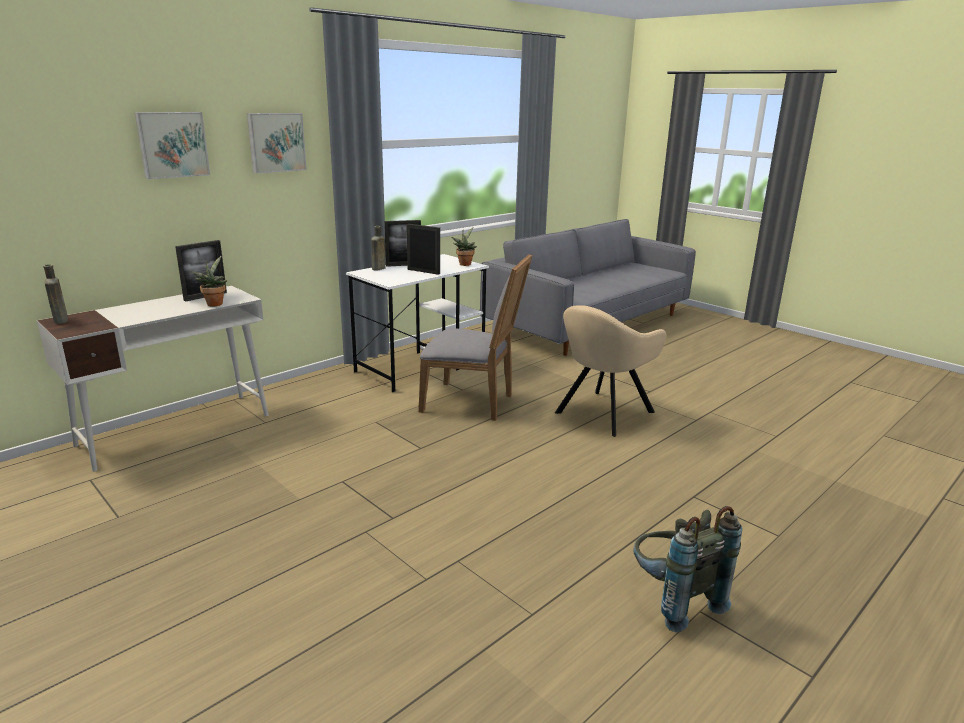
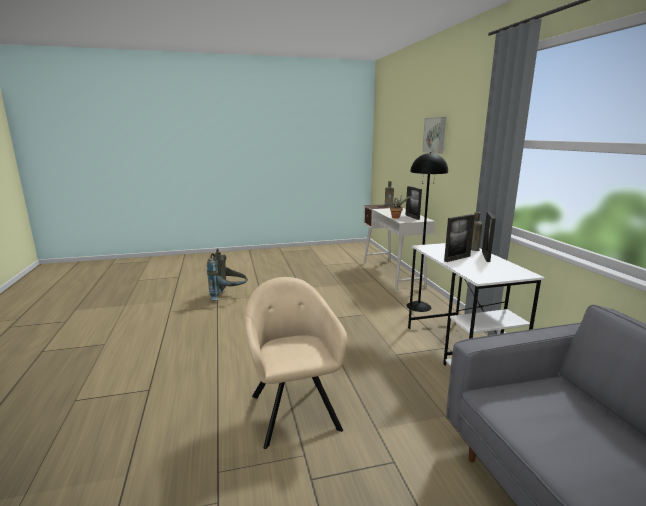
camera: 120 degrees right, 5 degrees down
picture [247,113,307,173] -> none
grey chair [419,254,532,421] -> none
potted plant [451,227,477,266] -> none
grey backpack [633,506,742,632] -> grey backpack moved to [207,249,248,300]
none -> black floor lamp [406,152,448,312]

